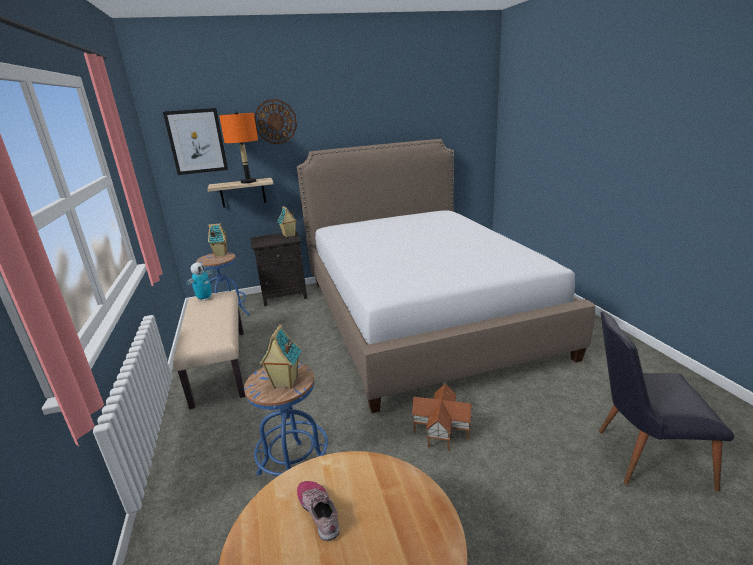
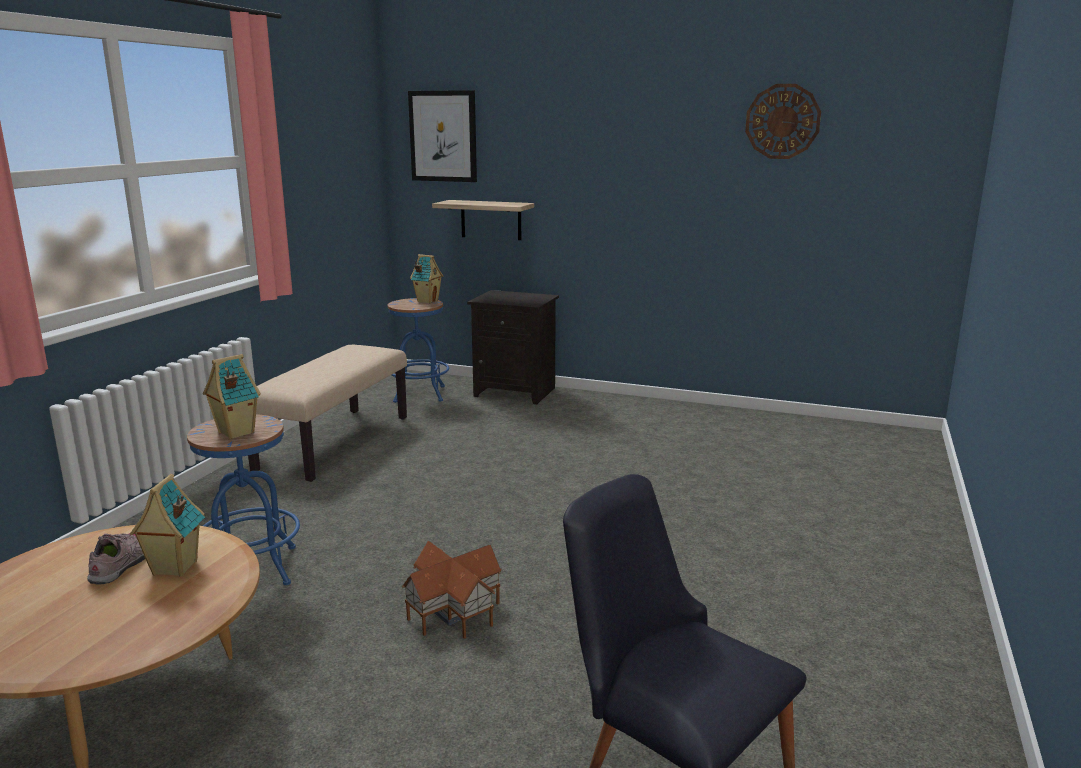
camera: 35 degrees right, 5 degrees down
toy robot [186,262,213,301] -> none
orange table lamp [219,111,258,183] -> none
wall clock [254,99,297,144] -> wall clock moved to [745,84,821,159]
toy house [277,206,297,238] -> toy house moved to [130,474,205,577]
bed [297,139,595,413] -> none

